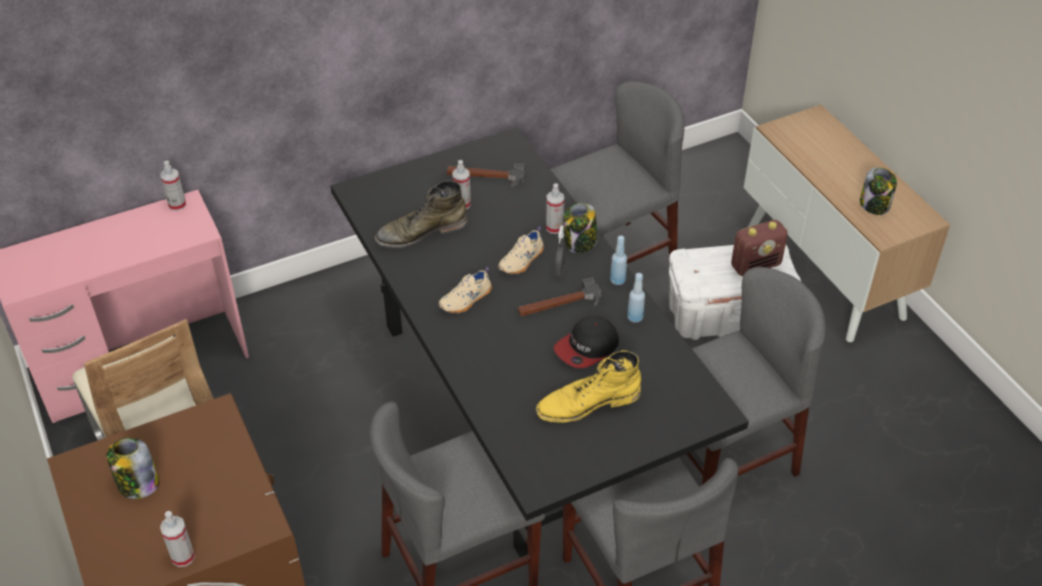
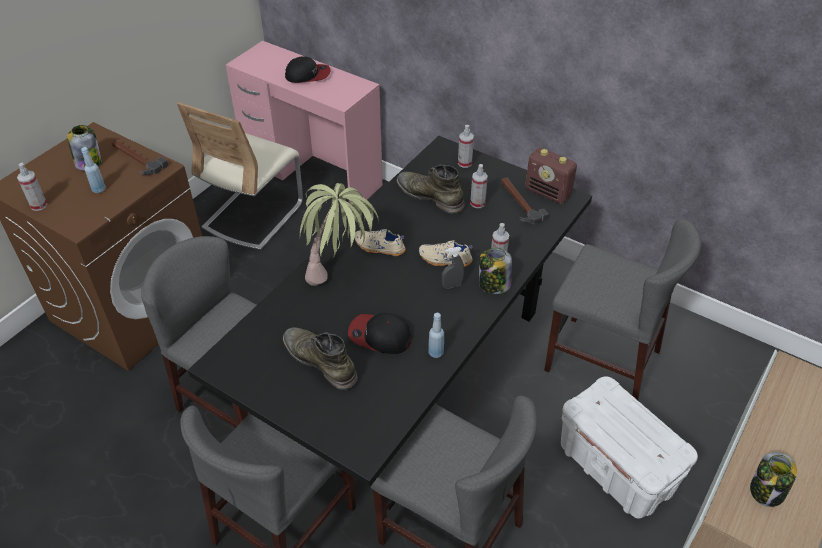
camera: 60 degrees right, 0 degrees up
spray bottle [161,161,186,211] -> spray bottle moved to [458,125,474,168]
hammer [518,277,602,316] -> hammer moved to [111,139,168,175]
yellow boot [536,350,641,422] -> green boot [283,327,358,390]
blue bottle [610,236,627,285] -> blue bottle moved to [81,147,105,193]
radio [731,220,788,276] -> radio moved to [525,148,577,204]
none -> cap [285,56,330,83]
none -> potted plant [300,183,379,286]

